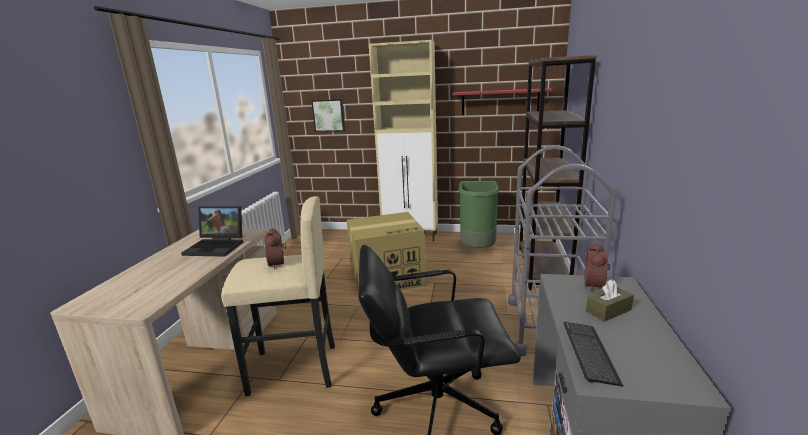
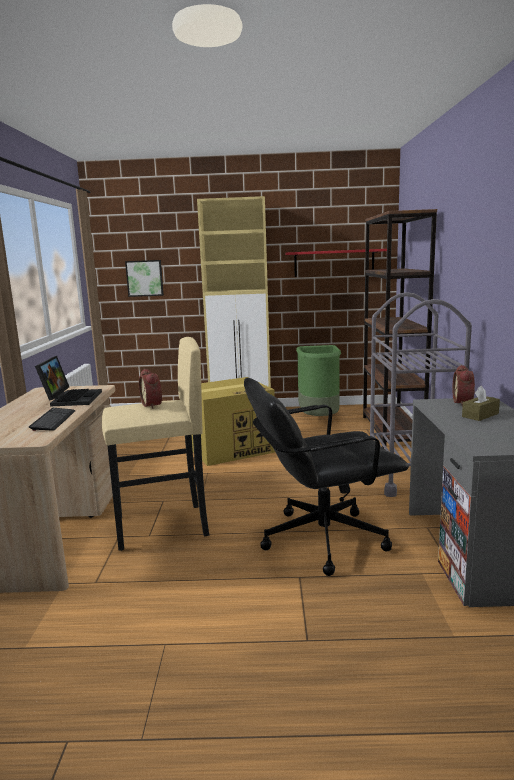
camera: 10 degrees left, 5 degrees down
laptop [181,206,243,257] -> laptop turned 90 degrees counterclockwise [35,356,102,407]
keyboard [564,322,623,386] -> keyboard moved to [29,408,76,431]

